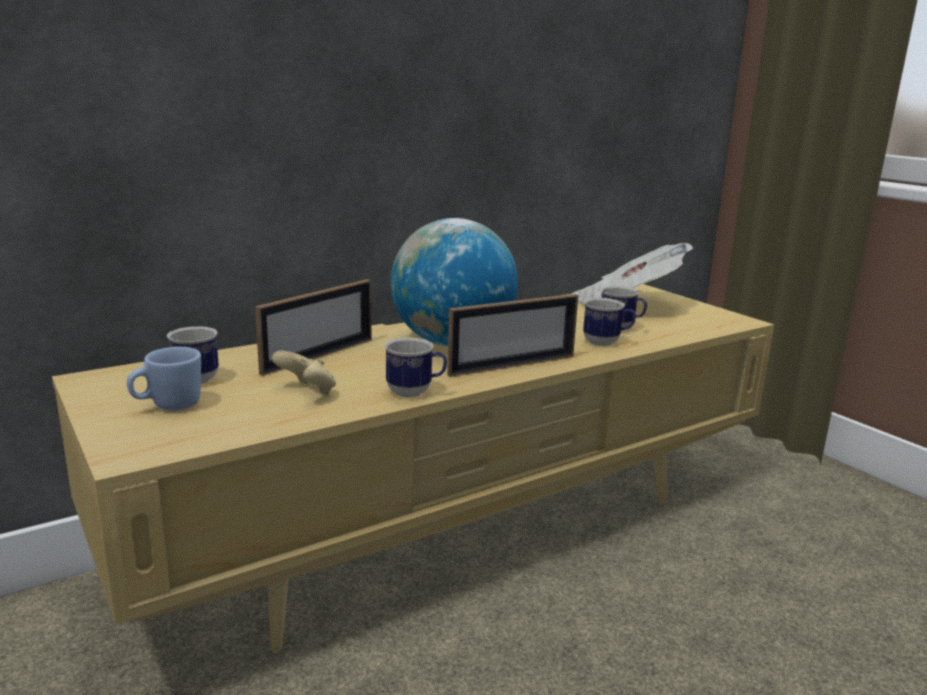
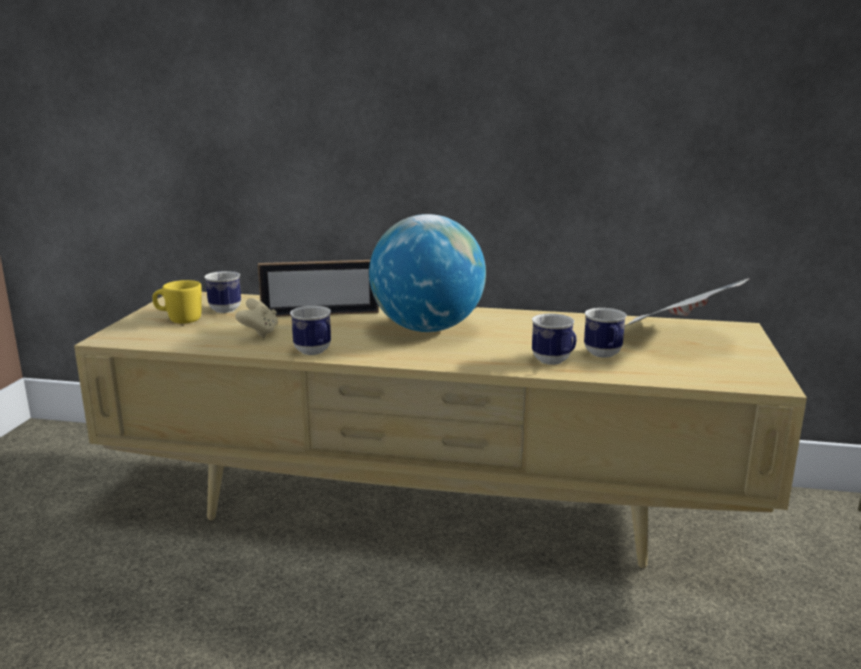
camera: 45 degrees right, 0 degrees up
blue mug [127,347,201,410] -> yellow mug [152,280,202,324]
picture frame [447,294,578,377] -> none

